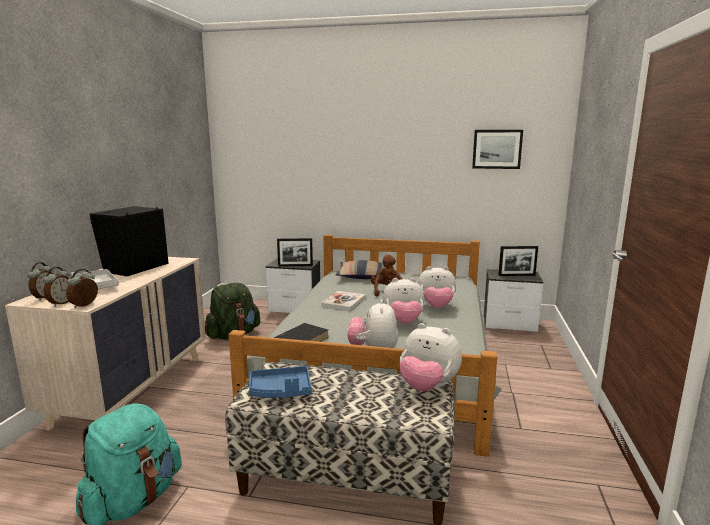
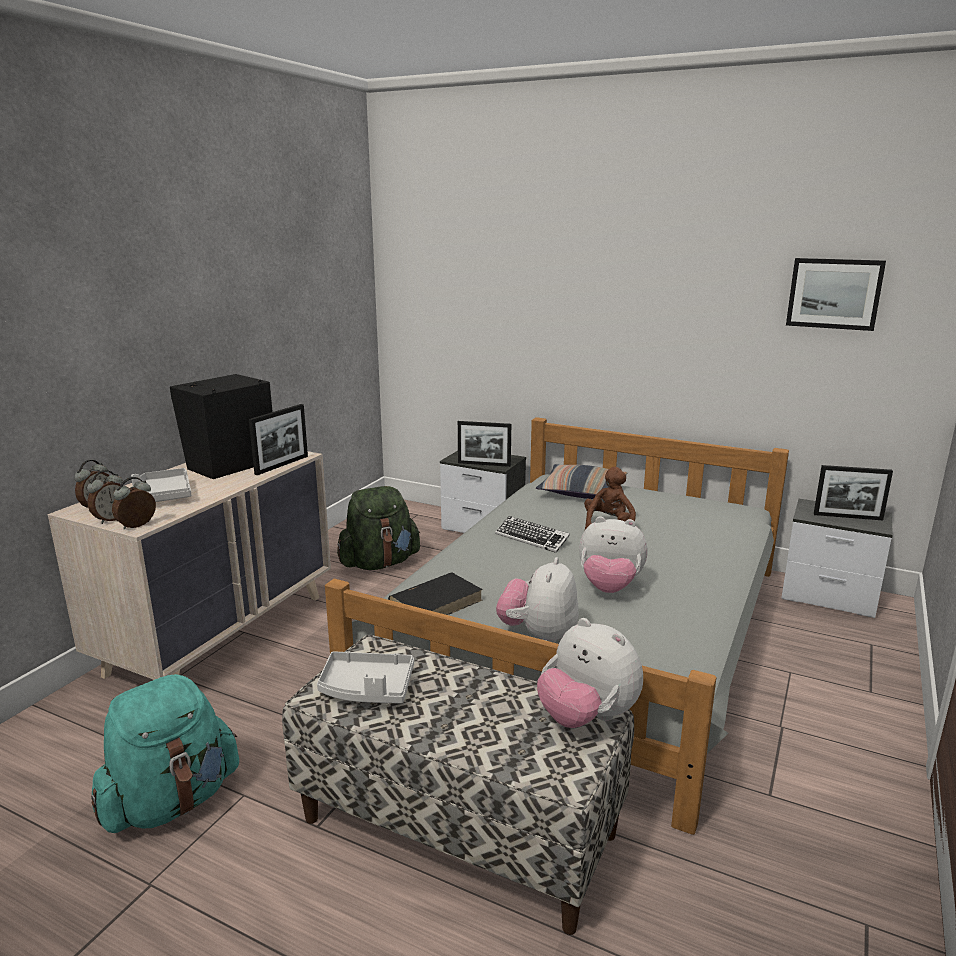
camera: 15 degrees right, 5 degrees up
blue tray [249,366,312,398] -> grey tray [317,651,414,704]
book [321,291,365,311] -> keyboard [495,516,570,553]
plush toy [418,266,456,308] -> none
none -> picture frame [249,404,308,475]

